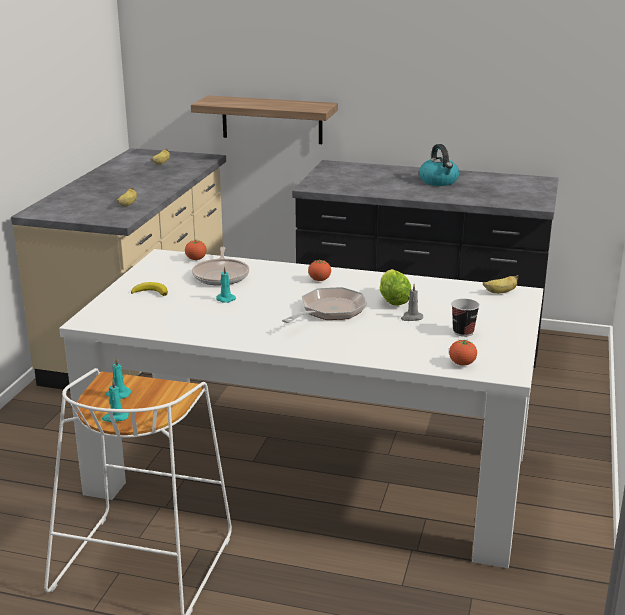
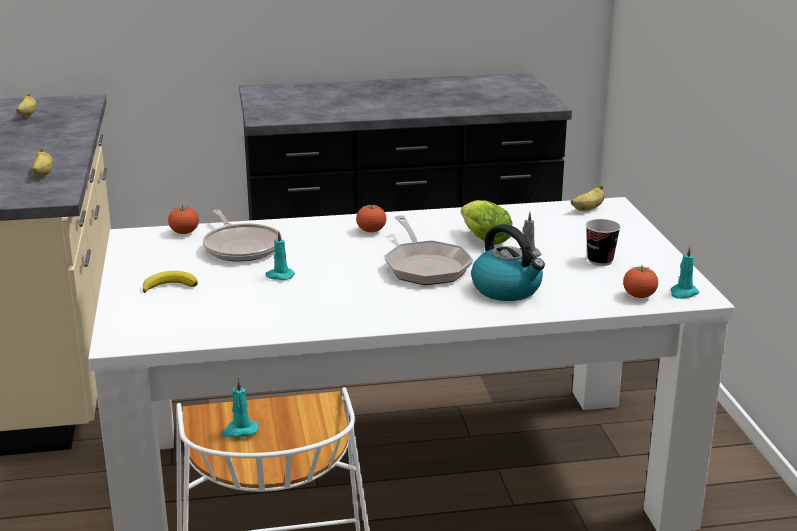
camera: 25 degrees left, 0 degrees up
turquoise candle [102,380,129,422] -> turquoise candle moved to [670,246,699,299]
shelf [191,95,338,144] -> none
frying pan [282,287,367,323] -> frying pan turned 150 degrees clockwise [384,215,473,285]
kettle [419,144,459,186] -> kettle moved to [471,224,545,301]

